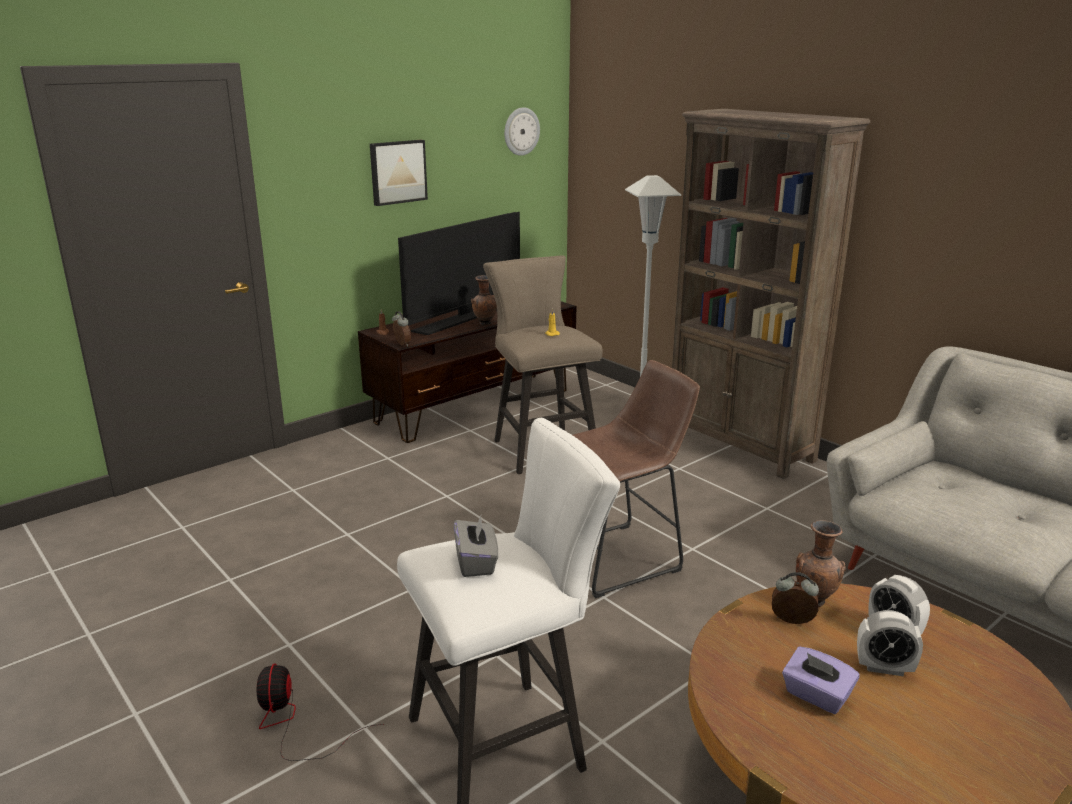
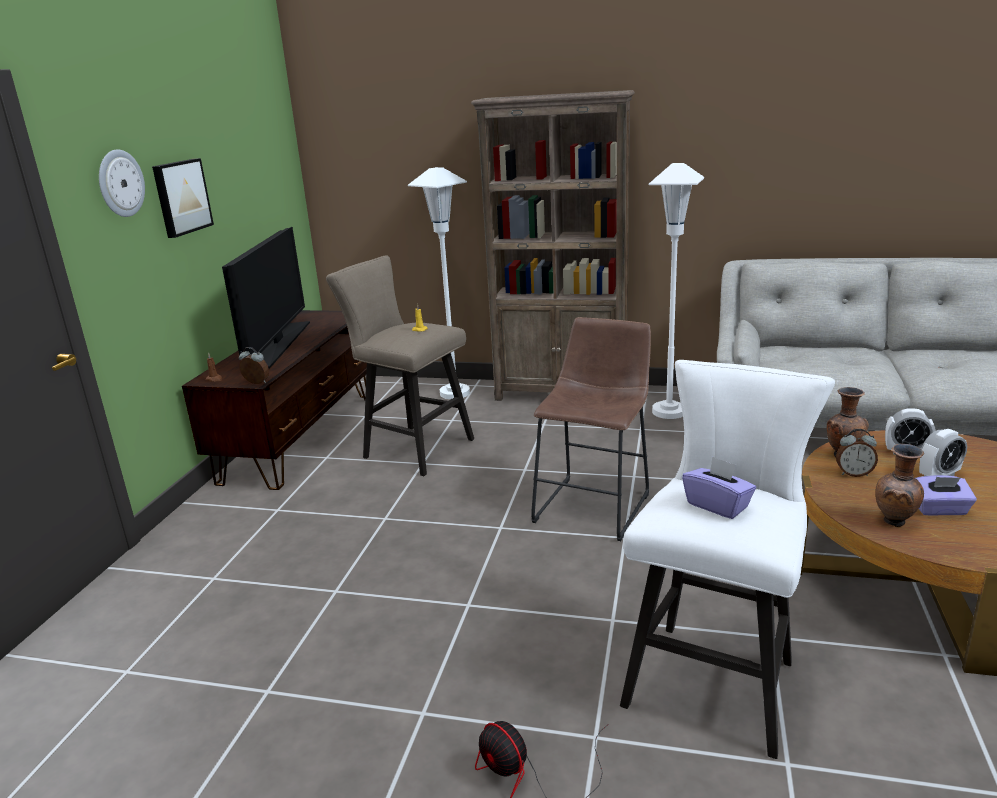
camera: 35 degrees left, 0 degrees up
grey tissue box [454,516,498,577] -> purple tissue box [682,456,756,519]
brown vase [471,275,497,326] -> brown vase moved to [875,444,924,527]
wall clock [504,107,540,156] -> wall clock moved to [99,149,145,217]
alarm clock [772,572,819,624] -> alarm clock turned 150 degrees counterclockwise [836,429,878,477]
none -> white floor lamp [649,163,704,419]

